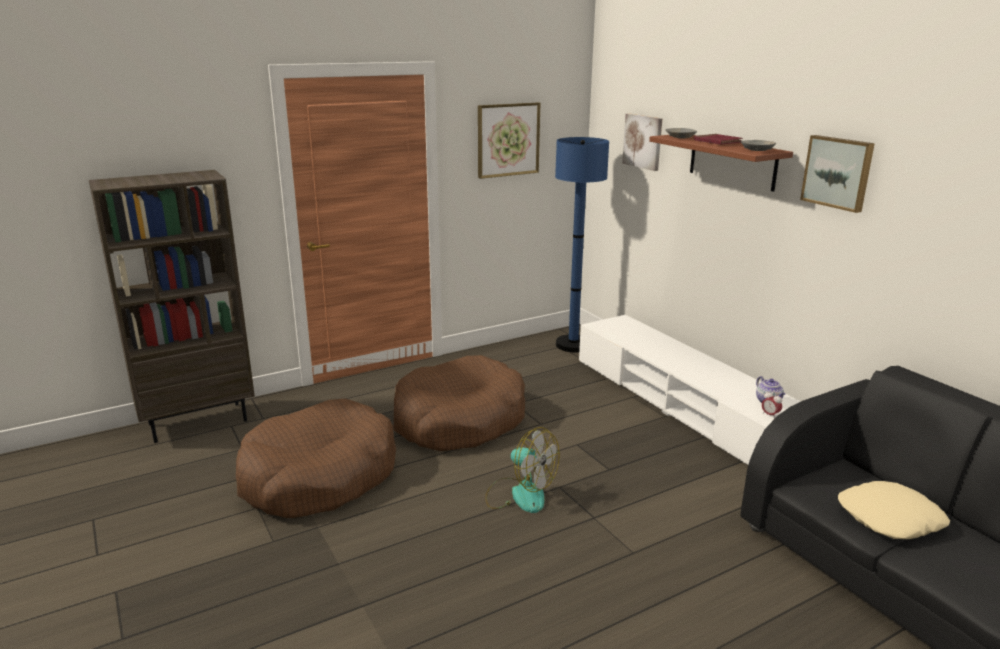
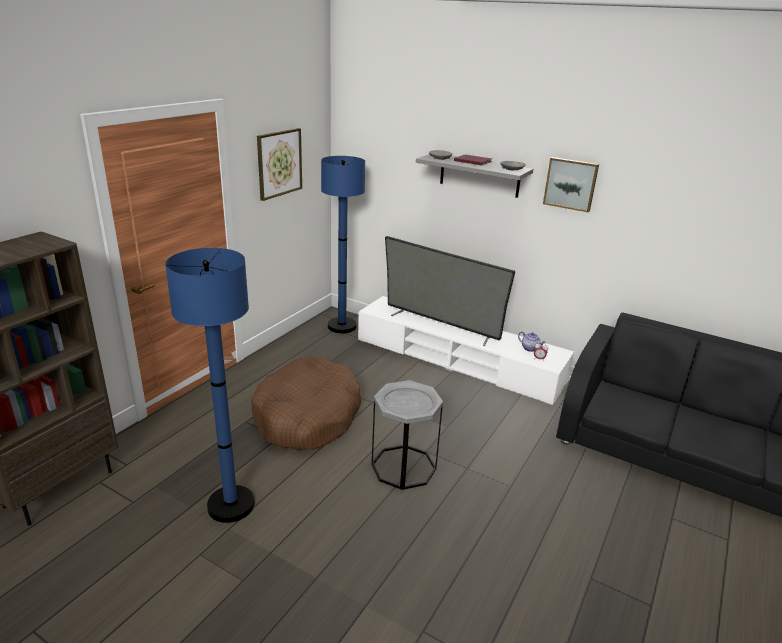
camera: 30 degrees left, 5 degrees up
brown dog bed [236,399,396,518] -> blue floor lamp [165,248,255,523]
fan [485,427,560,513] -> grey side table [372,380,443,490]
picture [622,114,662,171] -> none
brown shelf [649,135,793,192] -> grey shelf [416,154,533,198]
beige pillow [838,481,950,539] -> none
none -> television [385,236,515,346]

